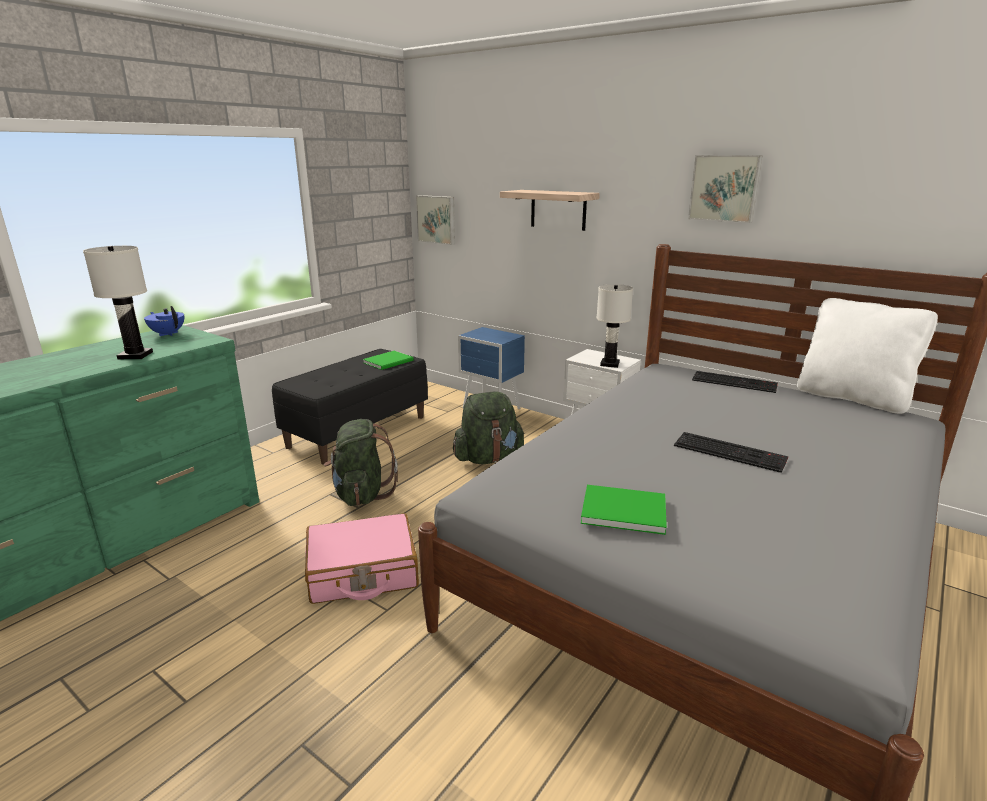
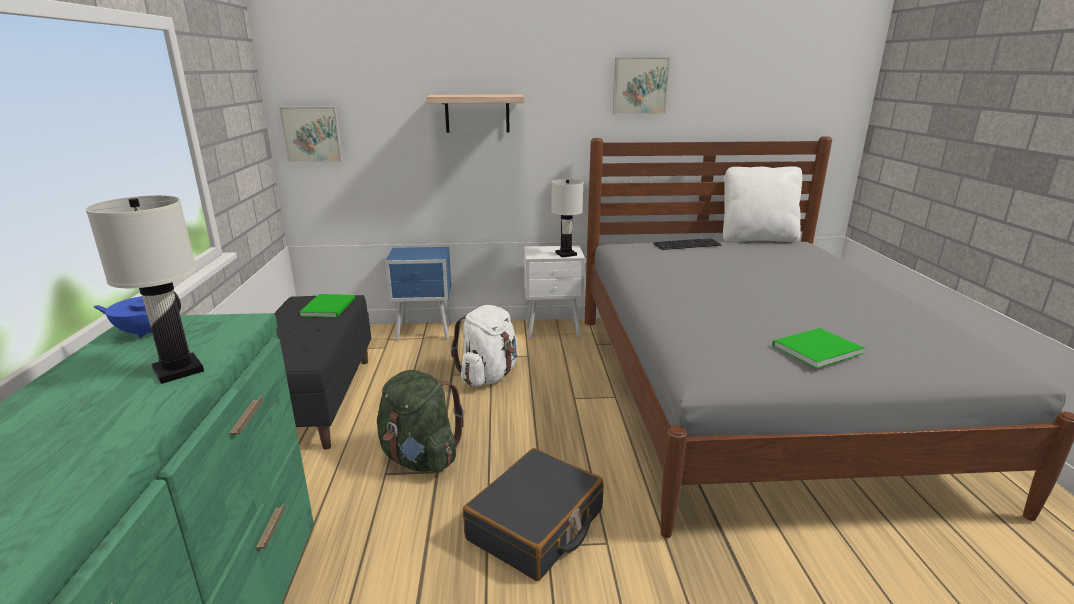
camera: 40 degrees left, 0 degrees up
pink suitcase [305,513,419,604] -> black suitcase [463,448,604,581]
green backpack [453,391,525,464] -> white backpack [451,305,517,386]
keyboard [674,432,788,473] -> none

